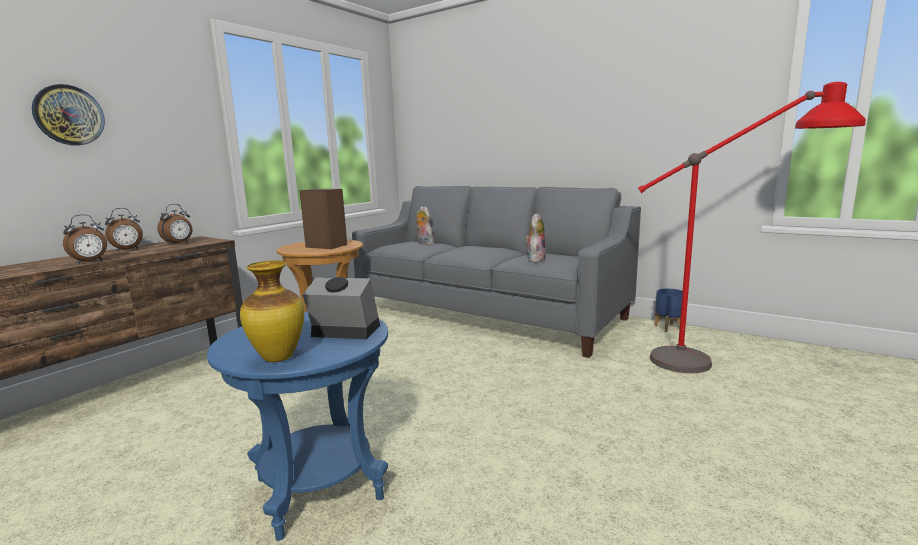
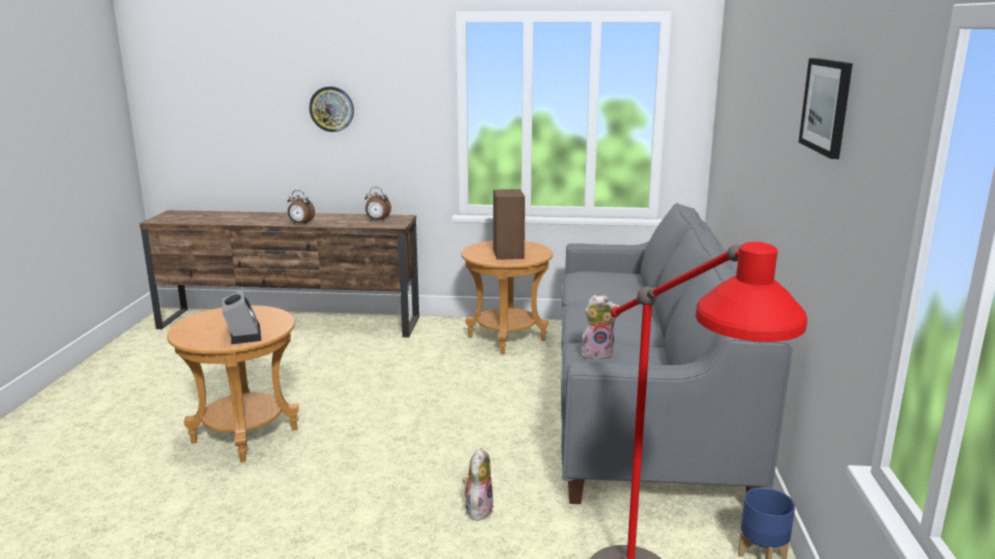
camera: 60 degrees right, 5 degrees up
alarm clock [105,208,143,251] -> none
blue side table [207,312,388,541] -> brown side table [167,305,299,463]
vase [240,261,304,362] -> none
plush toy [416,206,434,245] -> plush toy moved to [462,448,494,521]
none -> picture [798,58,853,159]

